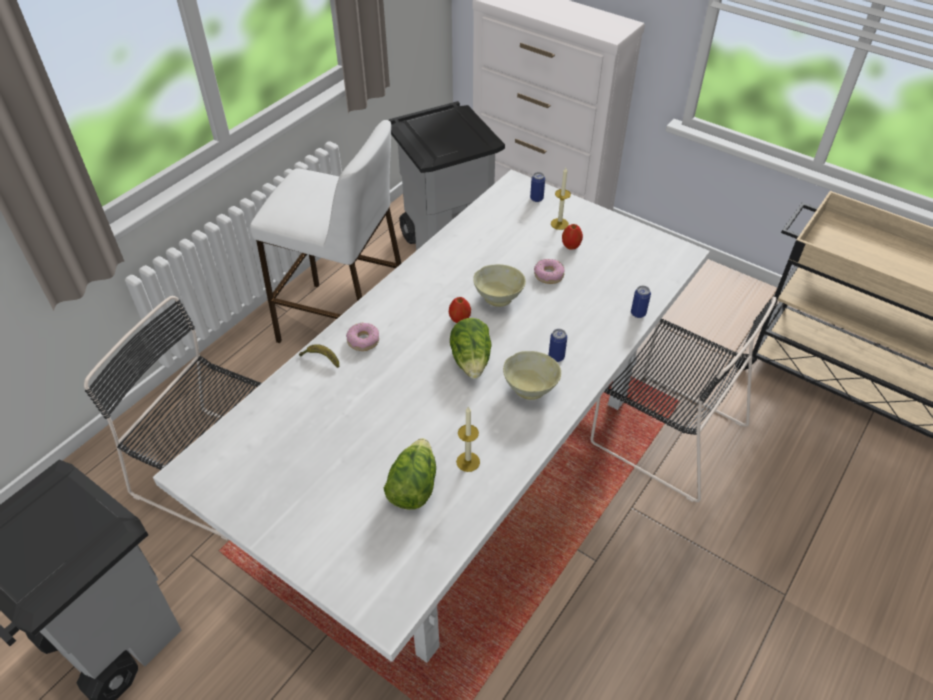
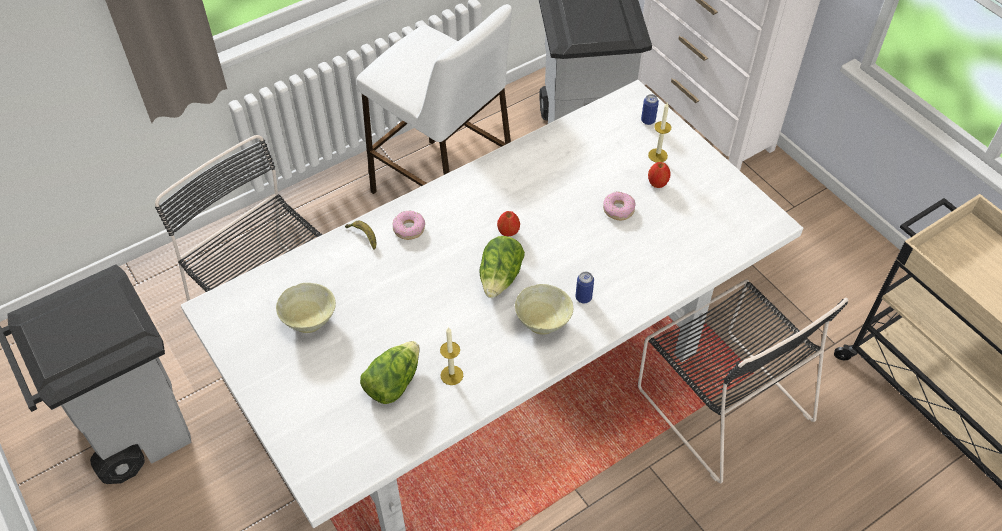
camera: 20 degrees right, 5 degrees up
beige bowl [473,264,526,307] -> beige bowl moved to [276,283,336,333]
can [631,286,651,318] -> none

